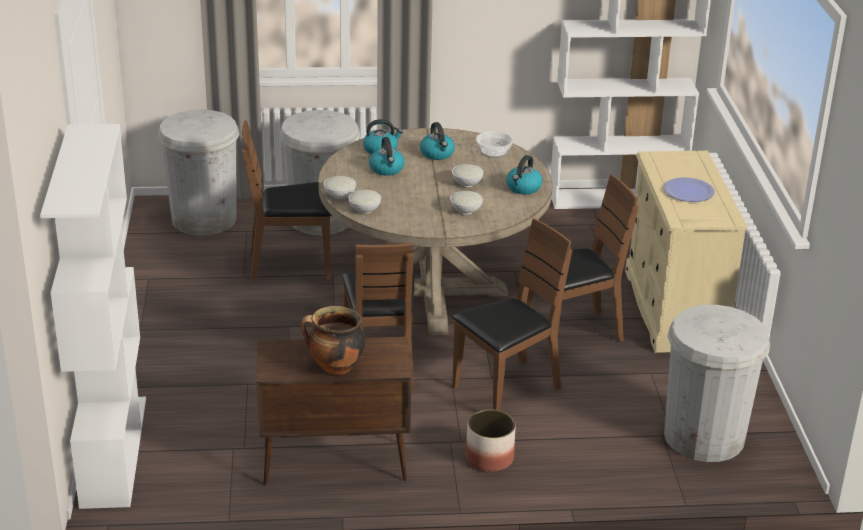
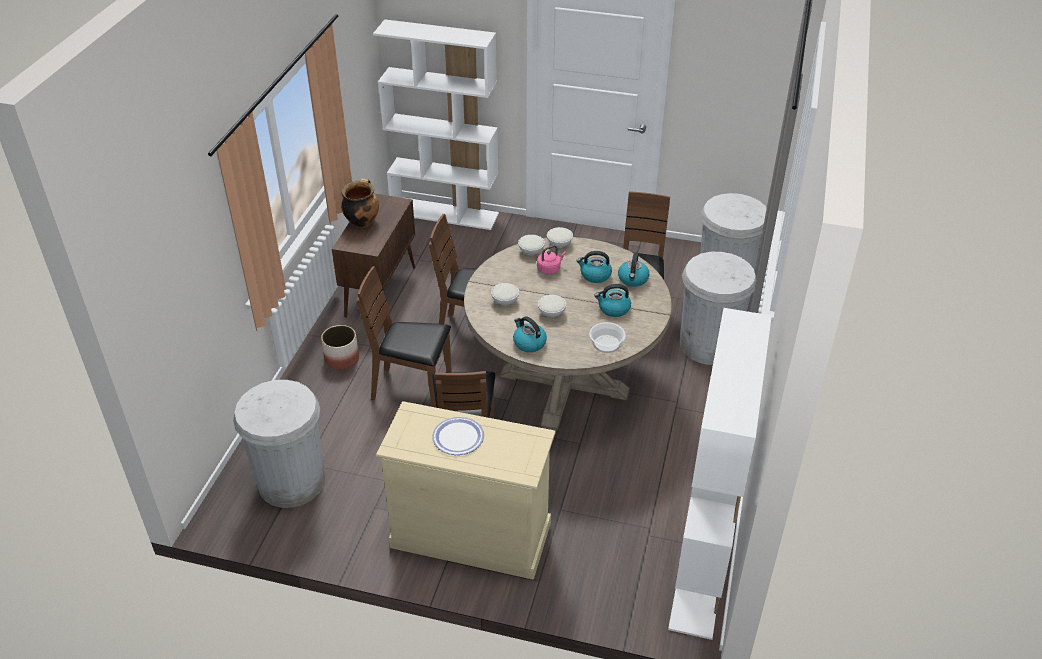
camera: 110 degrees right, 10 degrees up
brown chair [452,219,572,411] -> brown chair turned 120 degrees clockwise [356,266,452,408]
none -> pink kettle [537,245,566,274]

